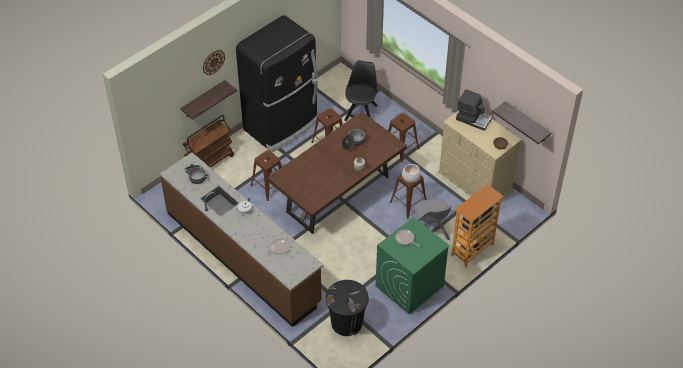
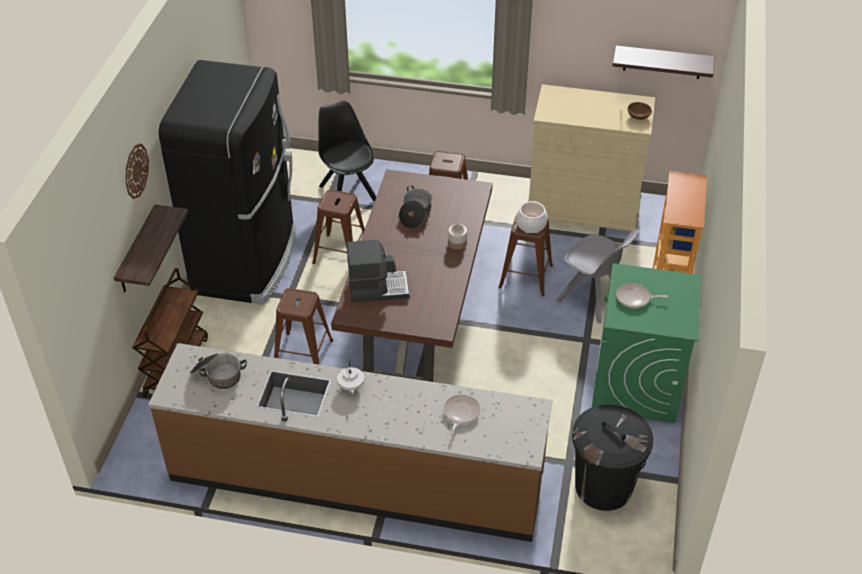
camera: 35 degrees left, 5 degrees down
coffee machine [456,89,492,131] -> coffee machine moved to [347,240,409,303]

